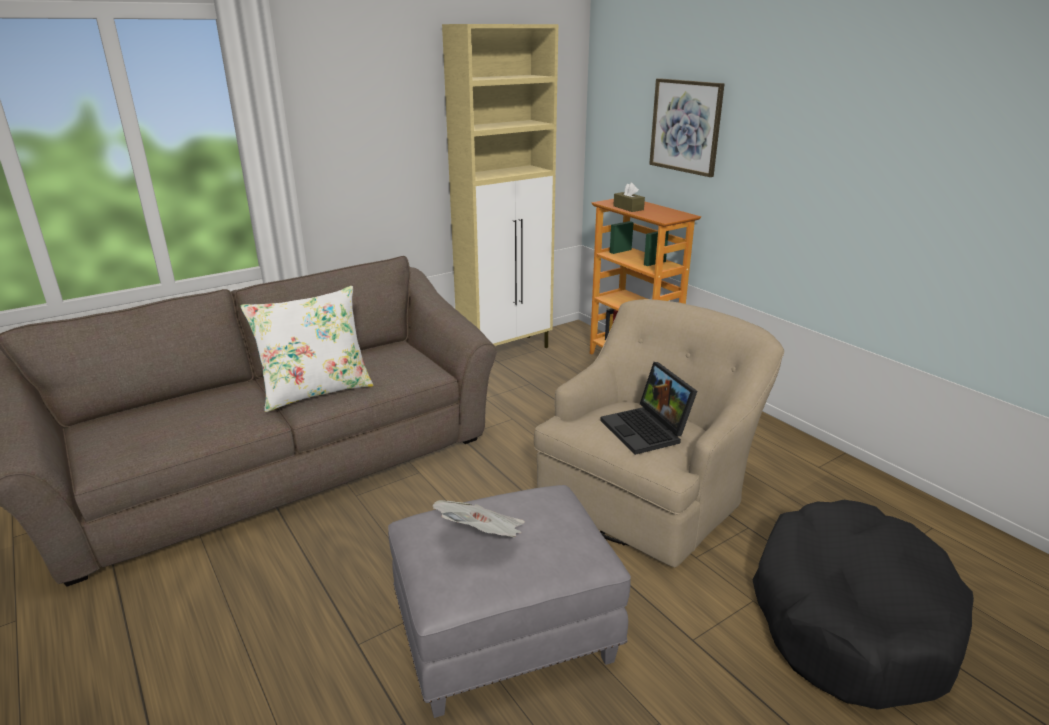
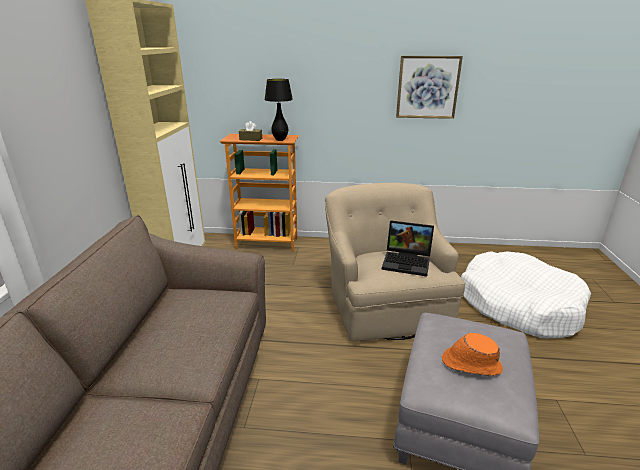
camera: 50 degrees left, 0 degrees up
white pillow [240,286,374,412] -> none
newspaper [433,500,525,537] -> orange hat [442,333,503,376]
picture [649,78,725,177] -> picture moved to [396,56,463,119]
black dog bed [753,500,974,710] -> white dog bed [461,251,591,339]
none -> black table lamp [264,79,293,141]

